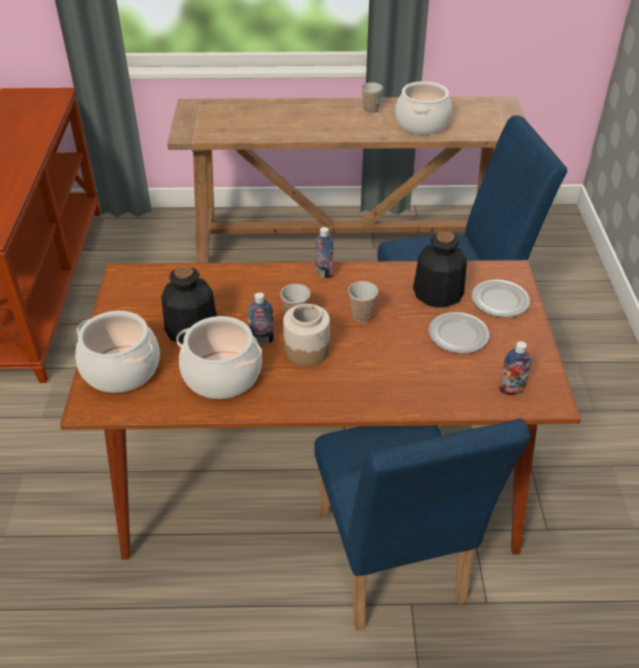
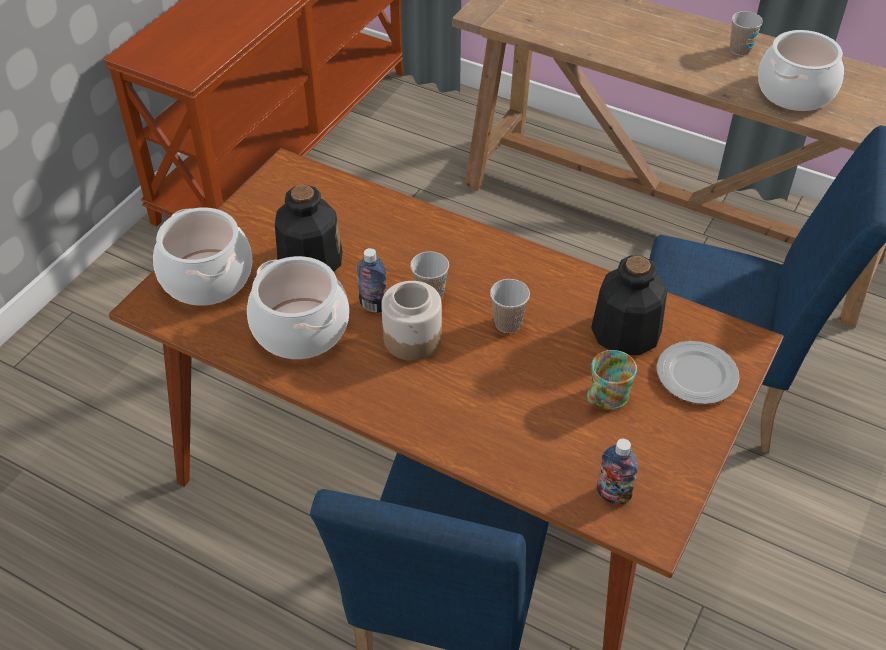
camera: 30 degrees right, 5 degrees up
bottle [316,227,333,279] -> none
plate [428,312,490,354] -> mug [587,350,637,410]

